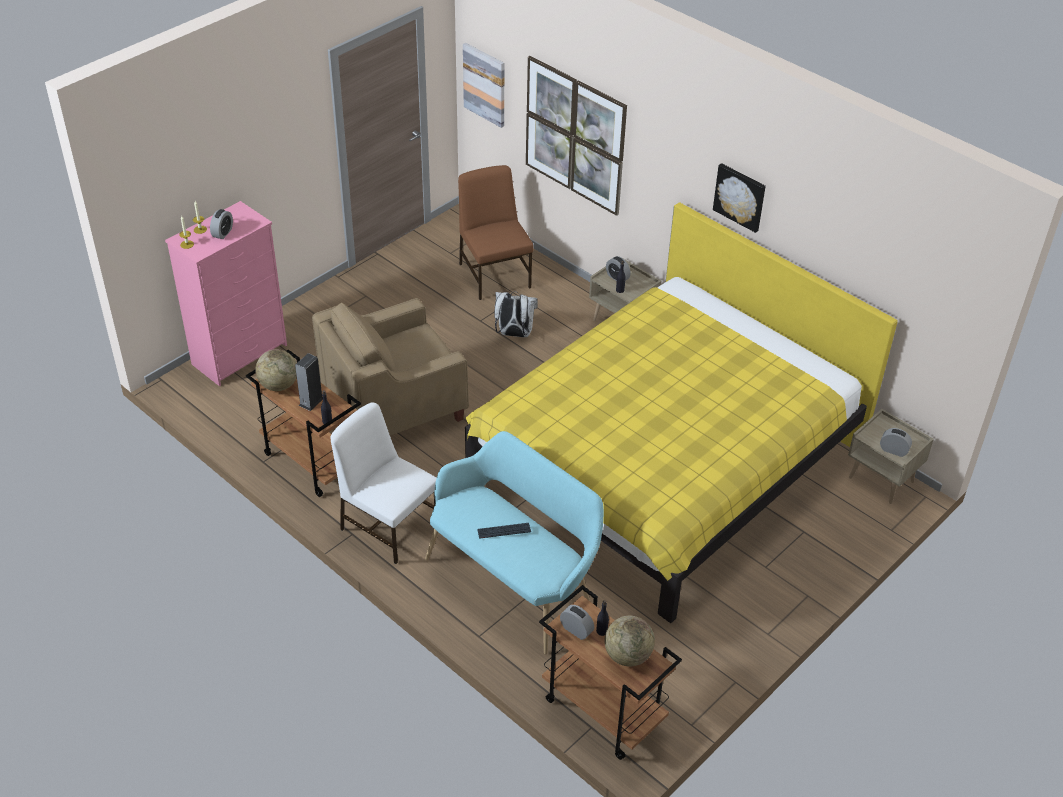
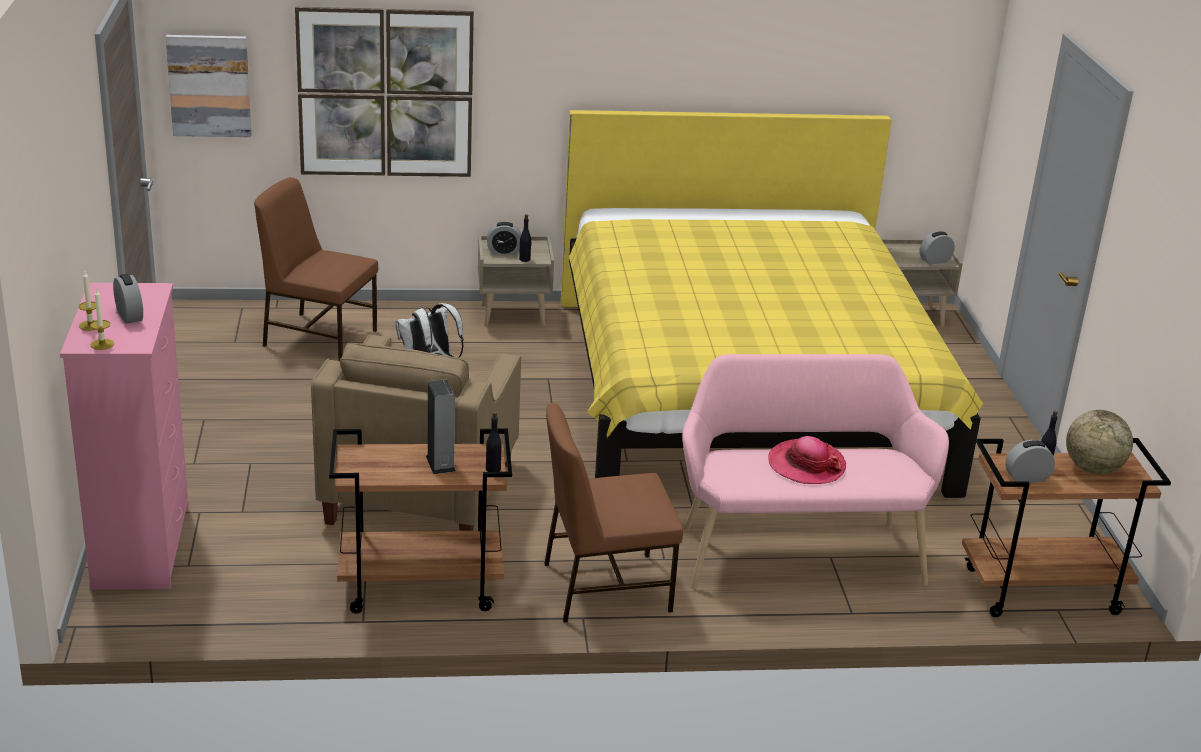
camera: 50 degrees left, 15 degrees down
globe [255,349,297,391] -> none
white chair [331,402,437,564] -> brown chair [544,403,683,622]
turquoise bench [425,431,604,654] -> pink bench [682,354,949,589]
keyboard [477,523,531,539] -> hat [768,436,846,484]
picture [713,163,766,233] -> none

